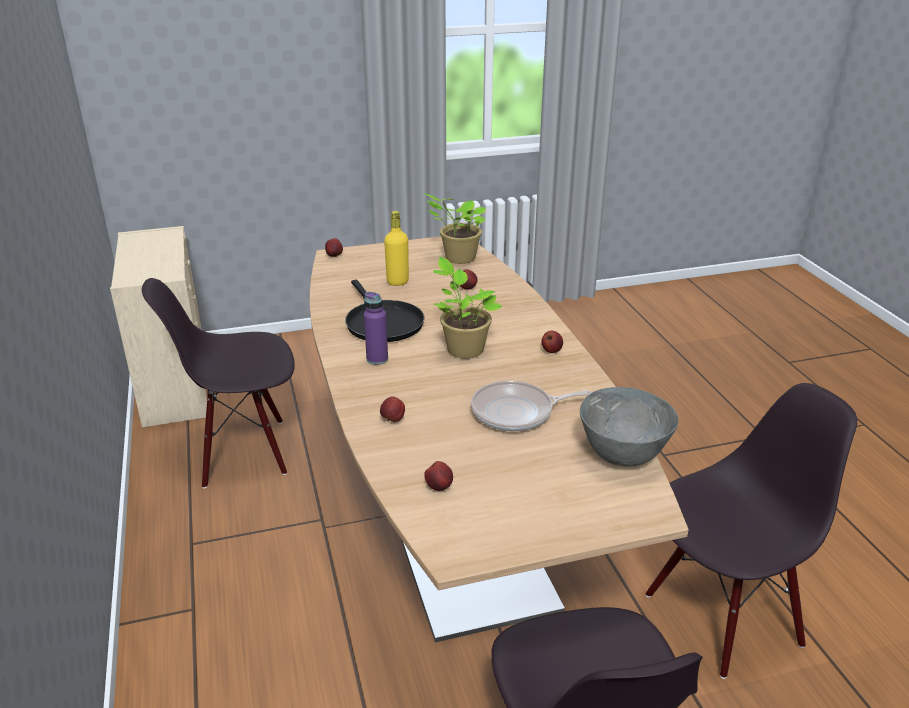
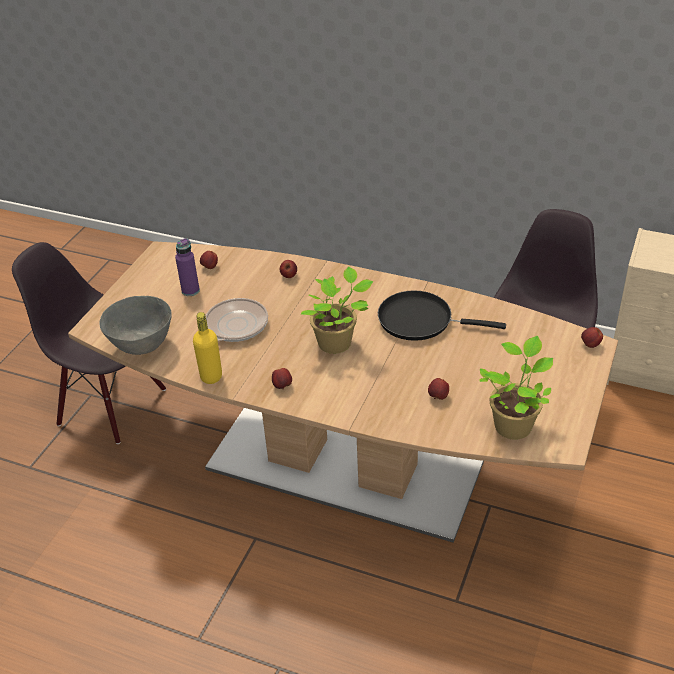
camera: 130 degrees right, 10 degrees up
purple bottle [364,292,388,365] -> purple bottle moved to [175,238,200,296]
yellow bottle [384,211,409,286] -> yellow bottle moved to [193,312,222,384]
black chair [646,383,857,679] -> none

